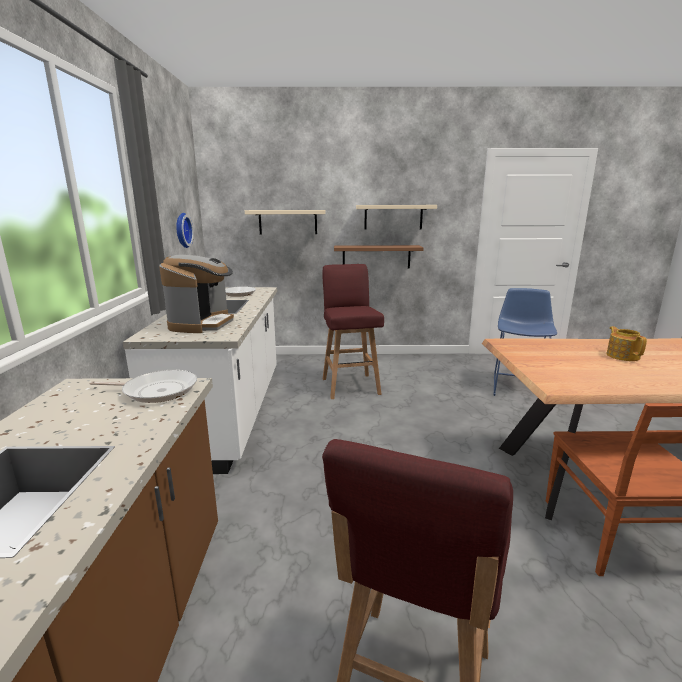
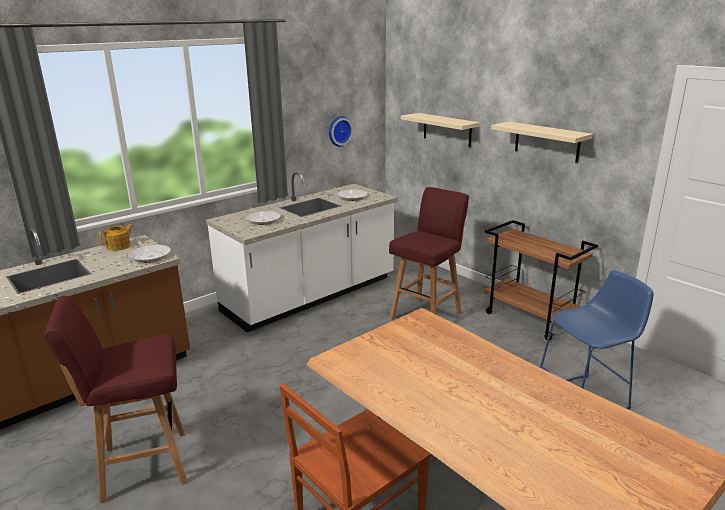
camera: 50 degrees right, 5 degrees up
coffee machine [159,255,234,333] -> frying pan [246,208,281,225]
brown shelf [334,245,424,269] -> none
teapot [606,326,647,361] -> teapot moved to [99,224,133,251]
none -> brown cart [483,220,598,341]

